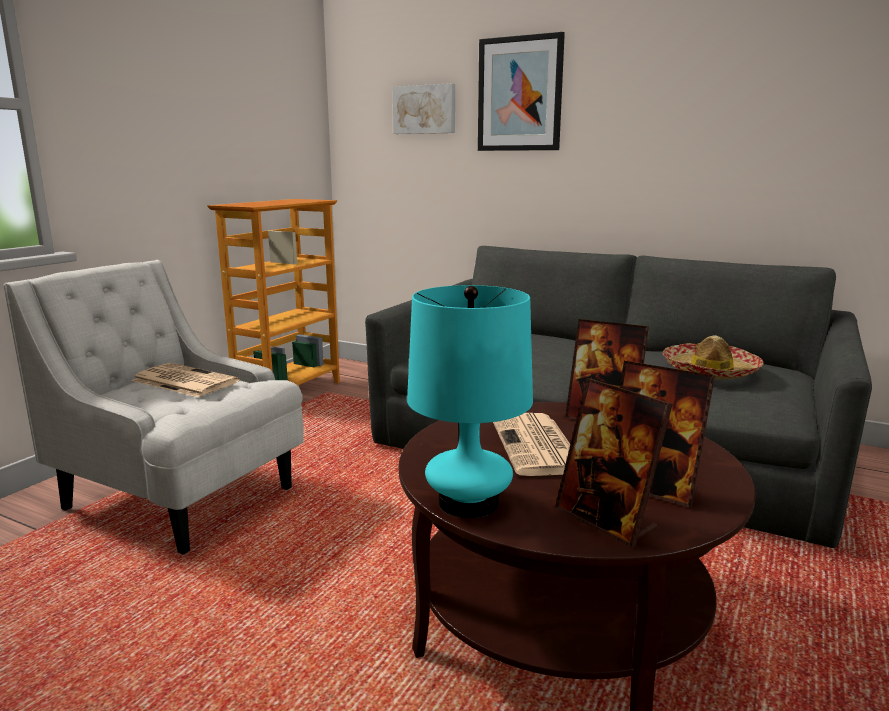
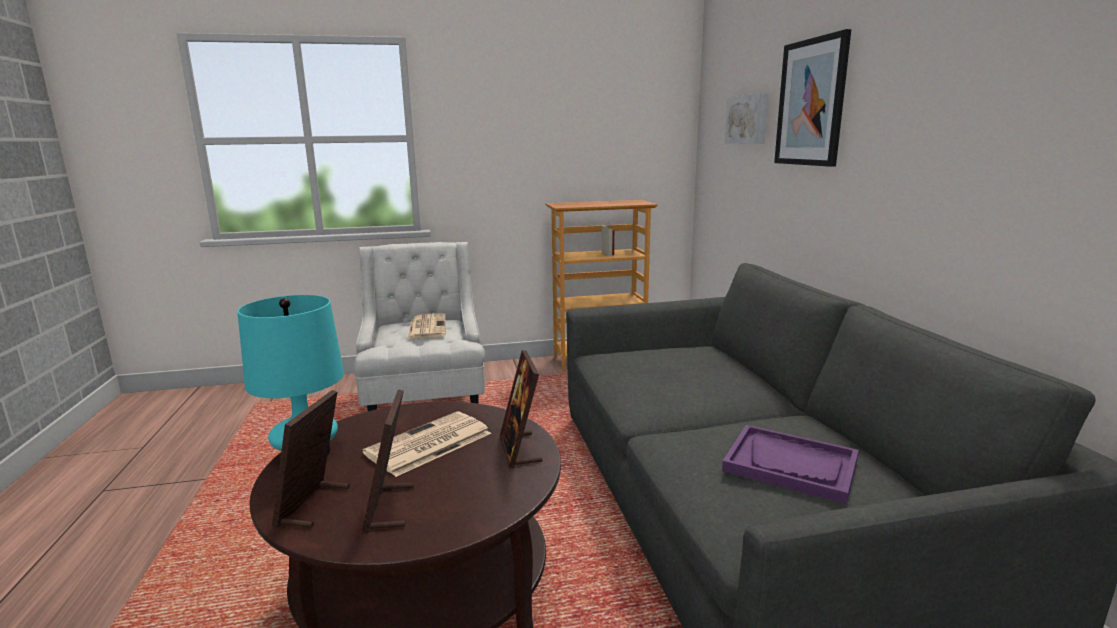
camera: 50 degrees right, 0 degrees up
hat [663,335,764,379] -> purple tray [722,425,859,504]

